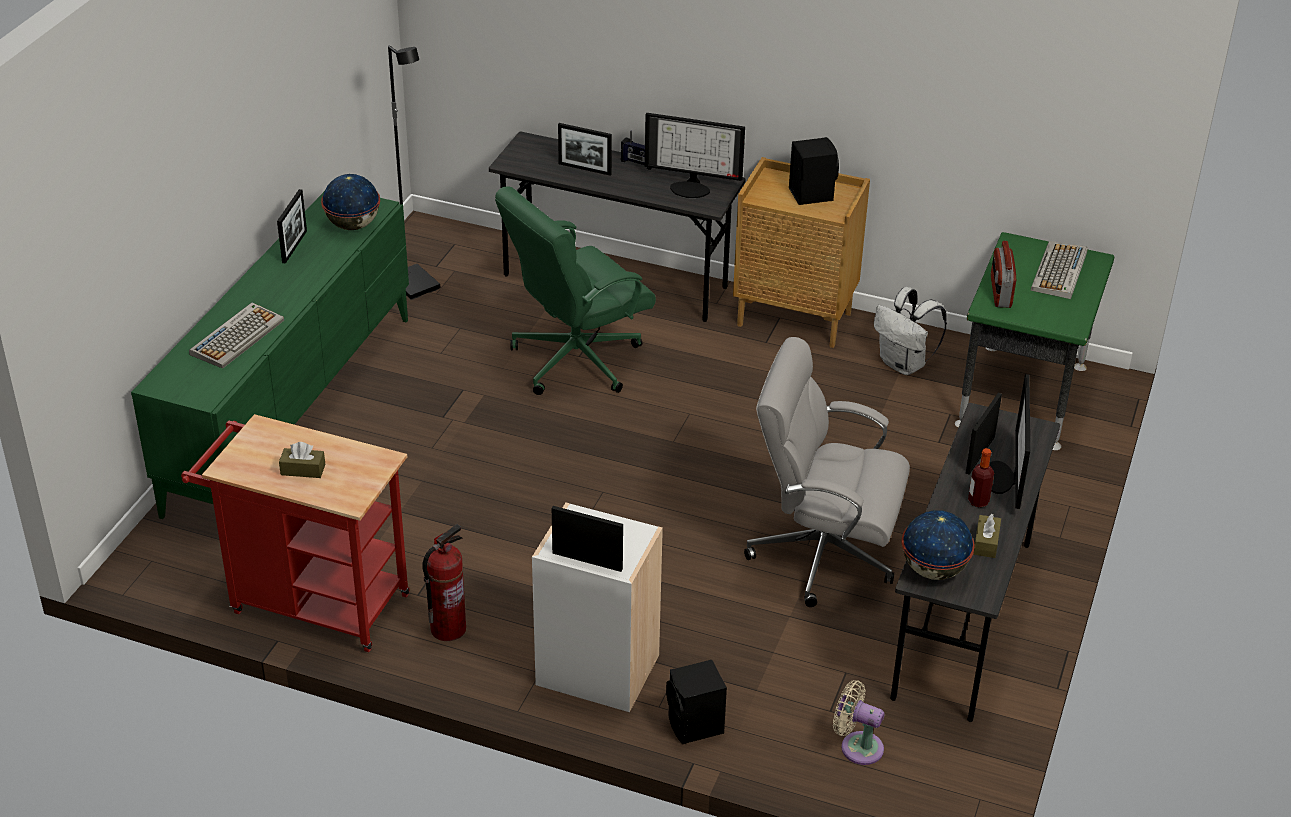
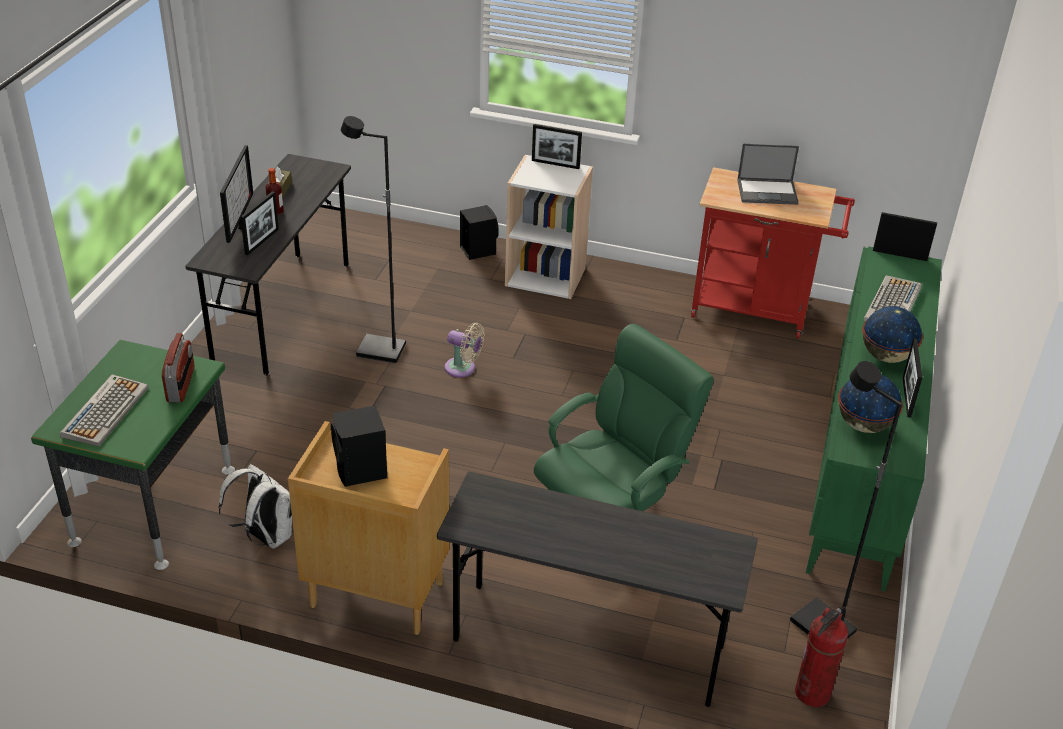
camera: 175 degrees right, 0 degrees up
brown tissue box [279,442,325,478] -> laptop [737,144,799,205]
fire extinguisher [422,524,466,641] -> fire extinguisher moved to [795,606,848,707]
picture frame [558,123,612,175] -> picture frame moved to [873,212,937,261]
radio [621,131,652,170] -> none
monitor [645,113,745,198] -> none
grey office chair [744,337,910,607] -> black floor lamp [341,116,406,363]
beige fan [833,680,885,765] -> beige fan moved to [445,323,485,377]
globe [901,510,975,580] -> globe moved to [862,306,923,363]

